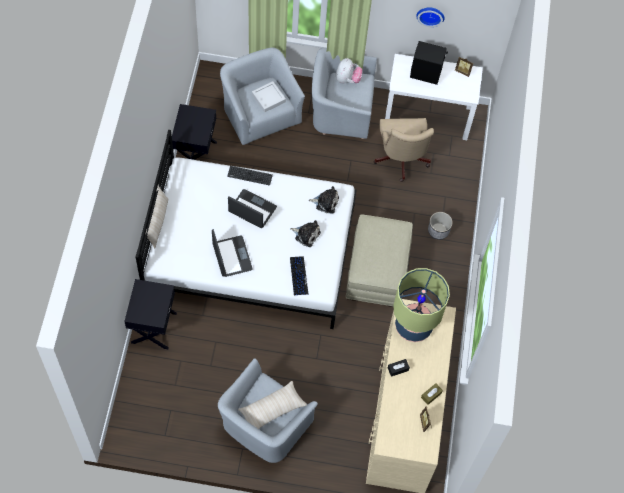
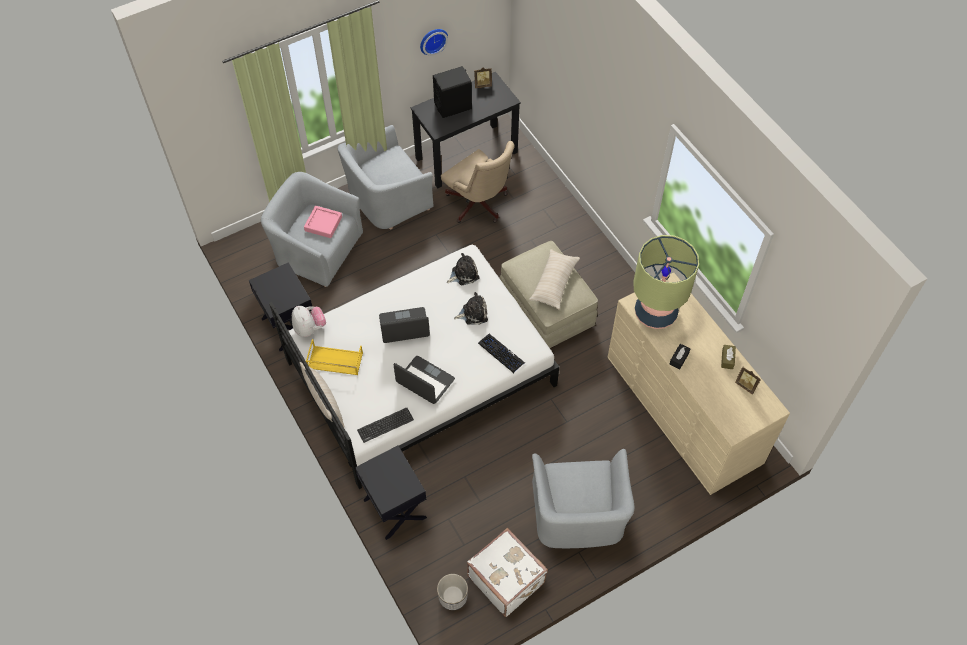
camera: 35 degrees left, 5 degrees down
keyboard [227,166,273,185] -> keyboard moved to [357,407,414,443]
beige pillow [238,381,307,429] -> beige pillow moved to [529,249,580,310]
grey tray [252,81,286,112] -> pink tray [304,206,342,238]
plush toy [336,58,363,84] -> plush toy moved to [292,306,326,337]
white desk [385,54,483,140] -> black desk [411,72,521,188]
planter [428,212,453,240] -> planter moved to [437,574,468,610]
none -> yellow tray [306,339,363,375]
none -> white suitcase [467,528,548,617]

